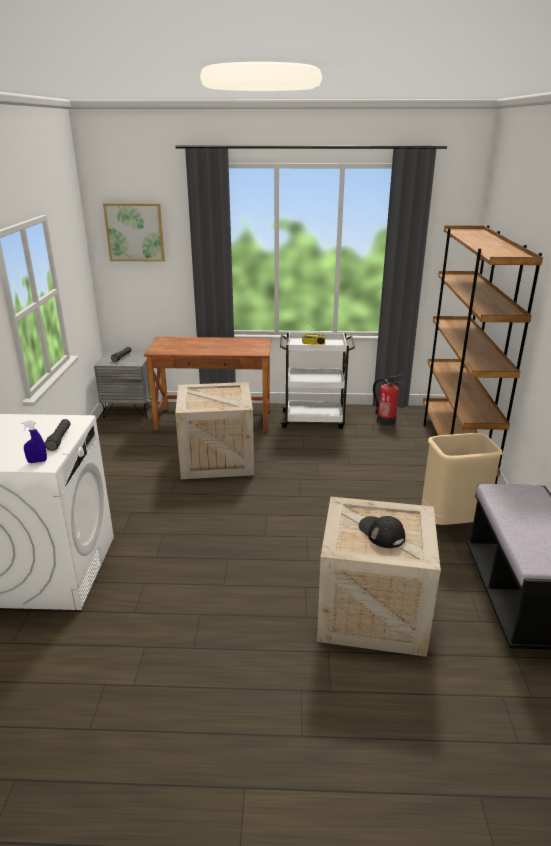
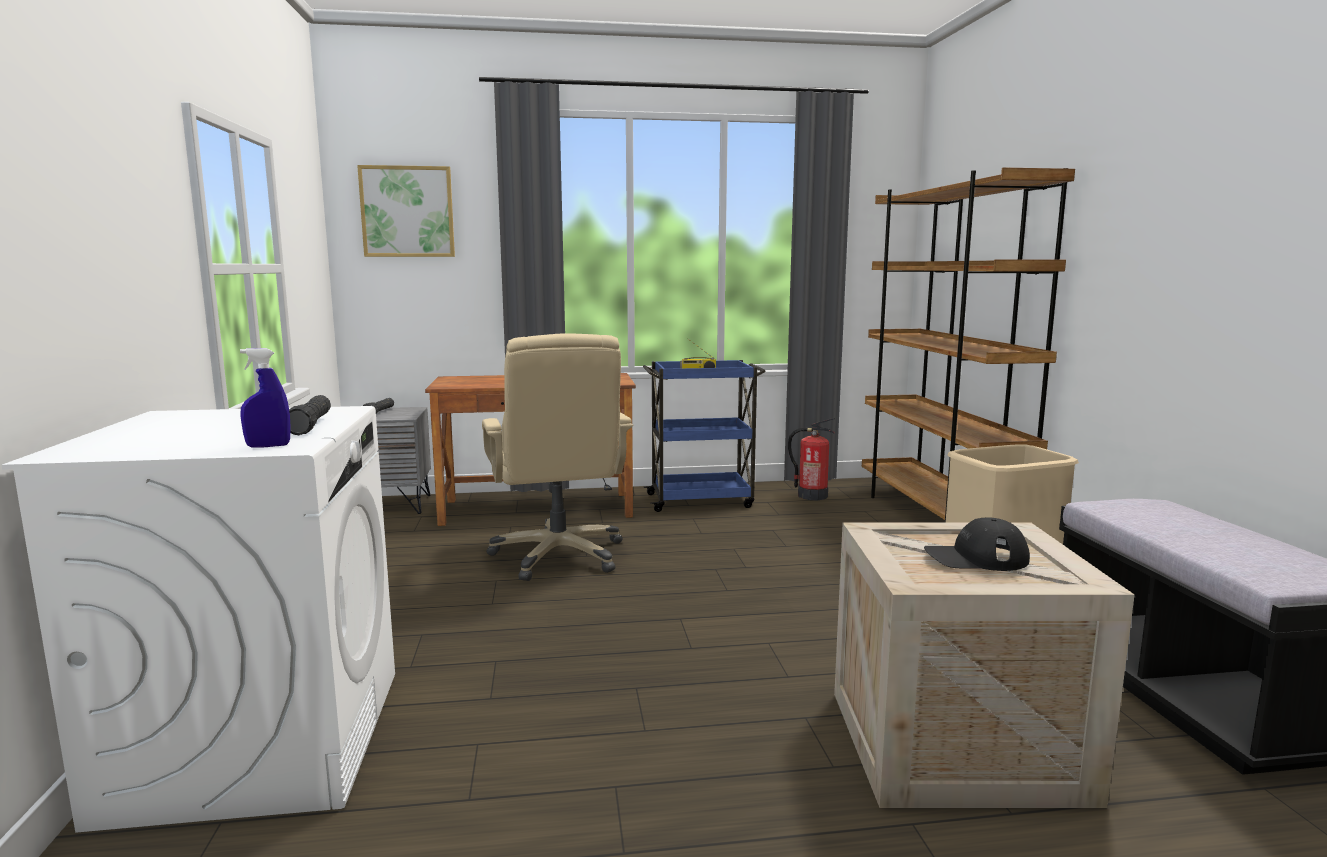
camera: 10 degrees left, 15 degrees down
crate [175,382,254,479] -> beige office chair [482,333,633,581]
white cart [280,332,355,429] -> blue cart [643,360,766,512]
black cap [359,516,405,548] -> black cap turned 45 degrees counterclockwise [924,518,1030,571]

